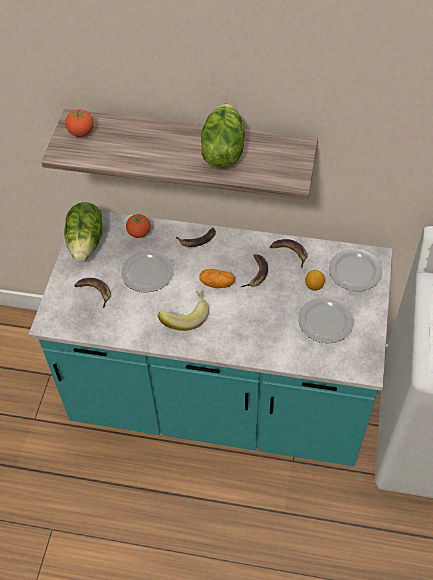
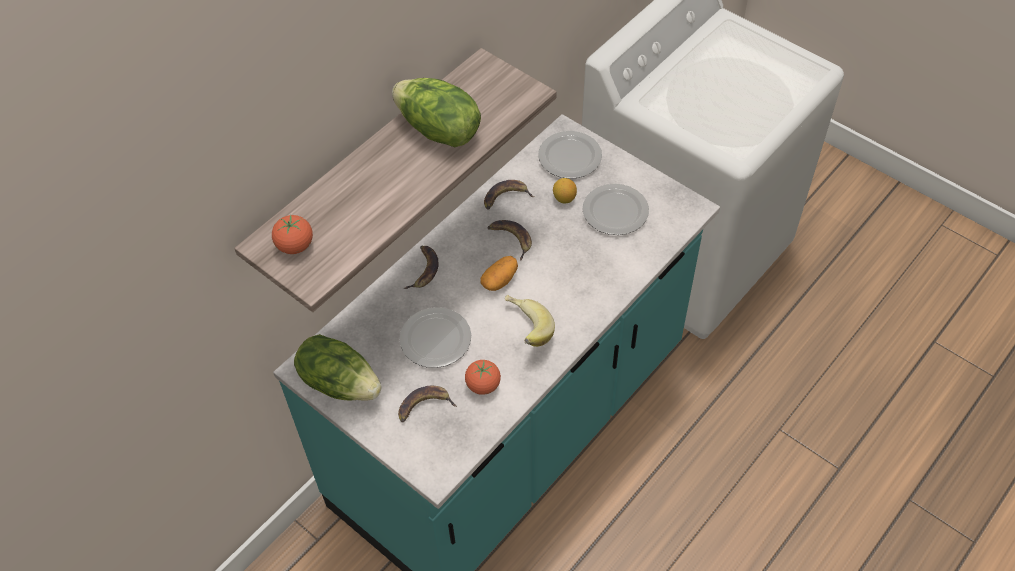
camera: 60 degrees left, 0 degrees up
tomato [126,214,151,238] -> tomato moved to [465,360,501,395]

